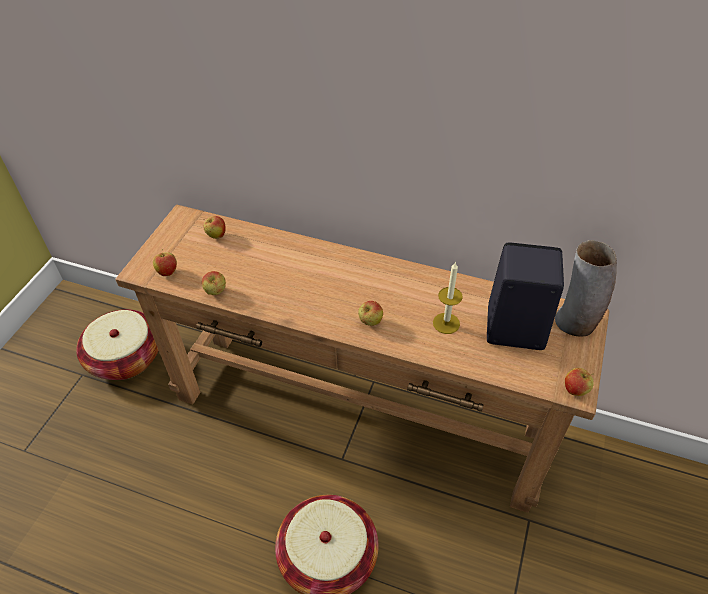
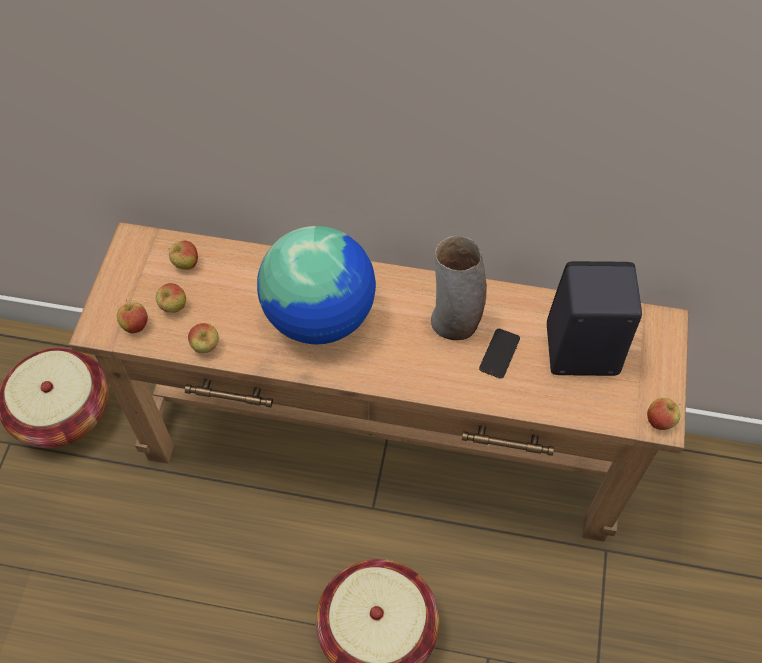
camera: 10 degrees left, 10 degrees up
apple [358,301,383,326] -> apple moved to [156,283,186,313]
candle [433,261,463,334] -> phone [479,329,520,378]
vase [555,240,617,336] -> vase moved to [431,235,487,340]
none -> globe [257,226,376,344]

